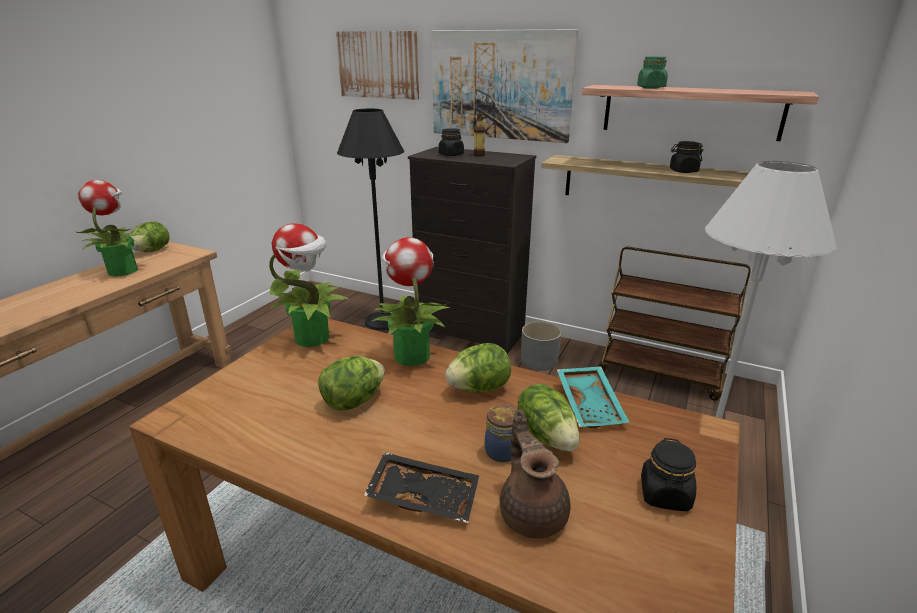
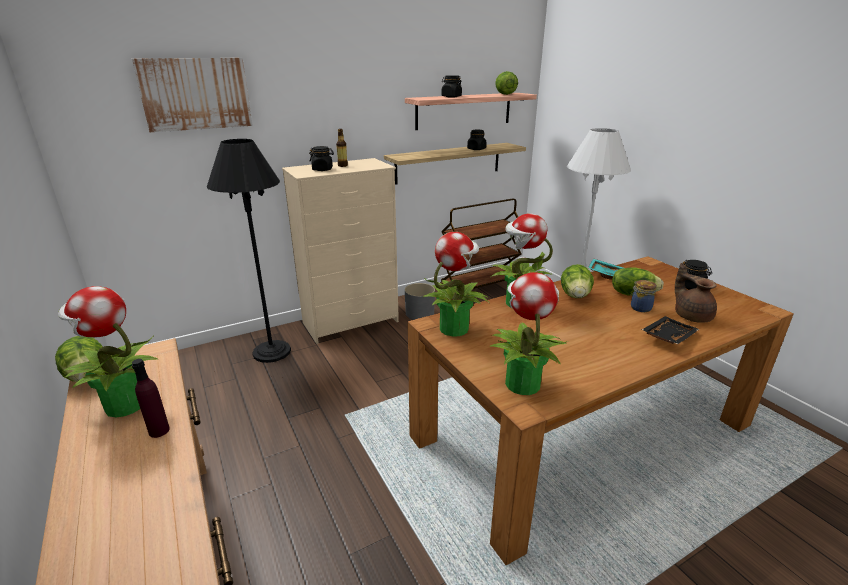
camera: 55 degrees left, 0 degrees up
lettuce [318,356,385,411] -> lettuce moved to [495,71,518,95]
black dresser [408,147,536,354] -> beige dresser [282,158,399,344]
picture [432,29,579,143] -> none
brown teapot [500,410,571,539] -> brown teapot turned 45 degrees clockwise [675,263,717,323]
green jar [637,56,668,89] -> black jar [441,75,462,97]
none -> purple bottle [132,359,170,438]
none -> potted plant [489,272,568,395]

